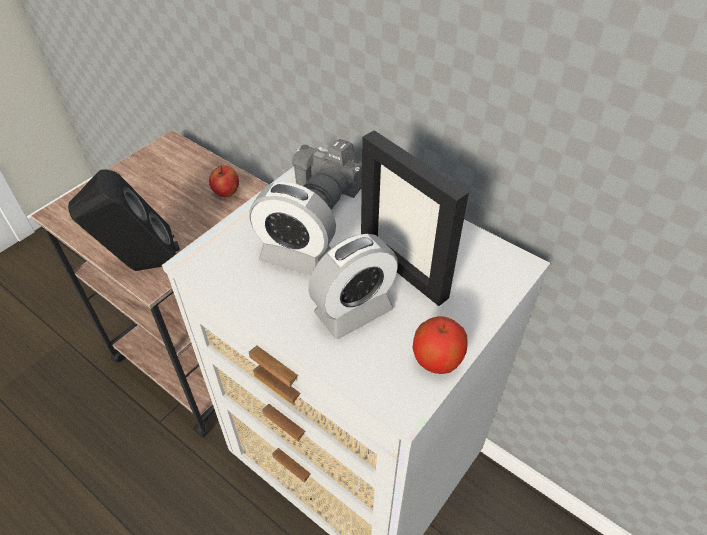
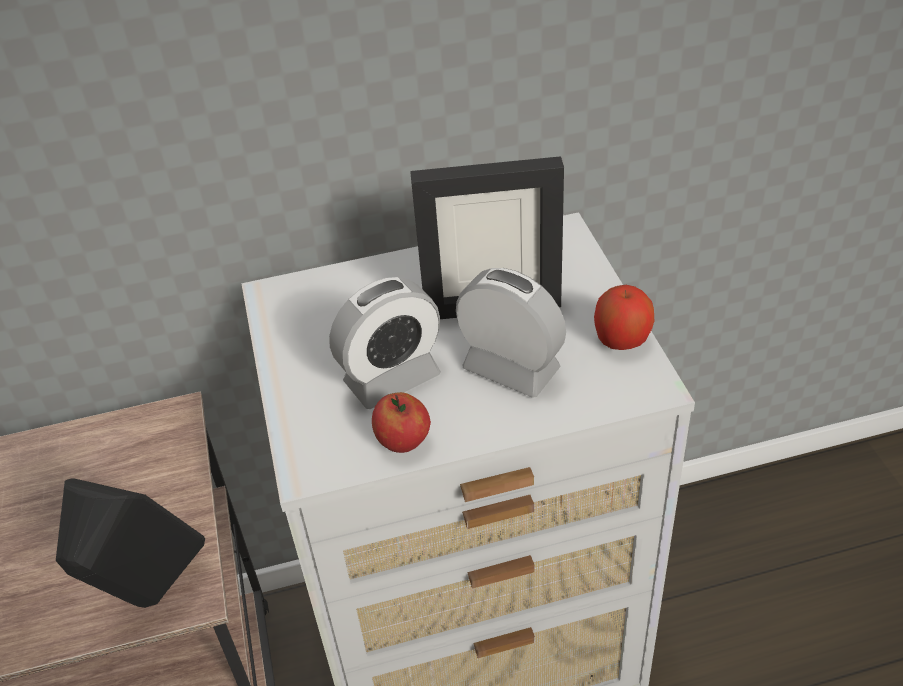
camera: 50 degrees left, 5 degrees down
apple [209,165,239,197] -> apple moved to [372,392,431,453]
camera [292,139,362,209] -> none
alarm clock [308,234,398,339] -> alarm clock turned 60 degrees counterclockwise [456,268,566,398]

